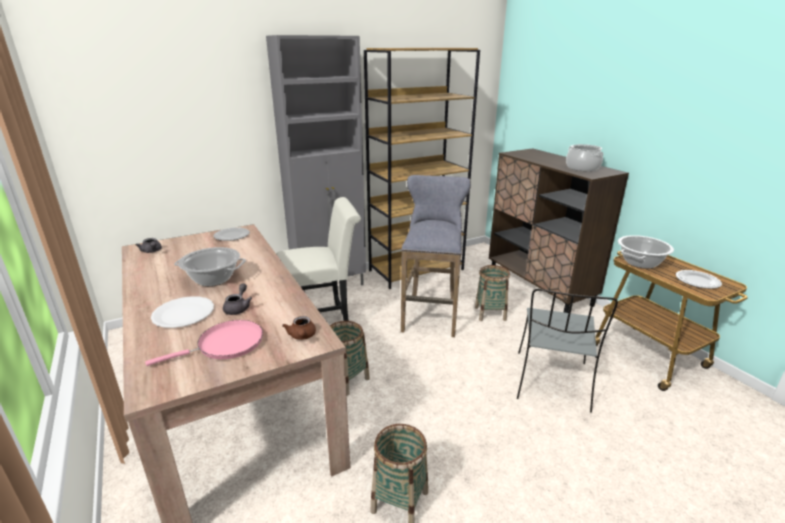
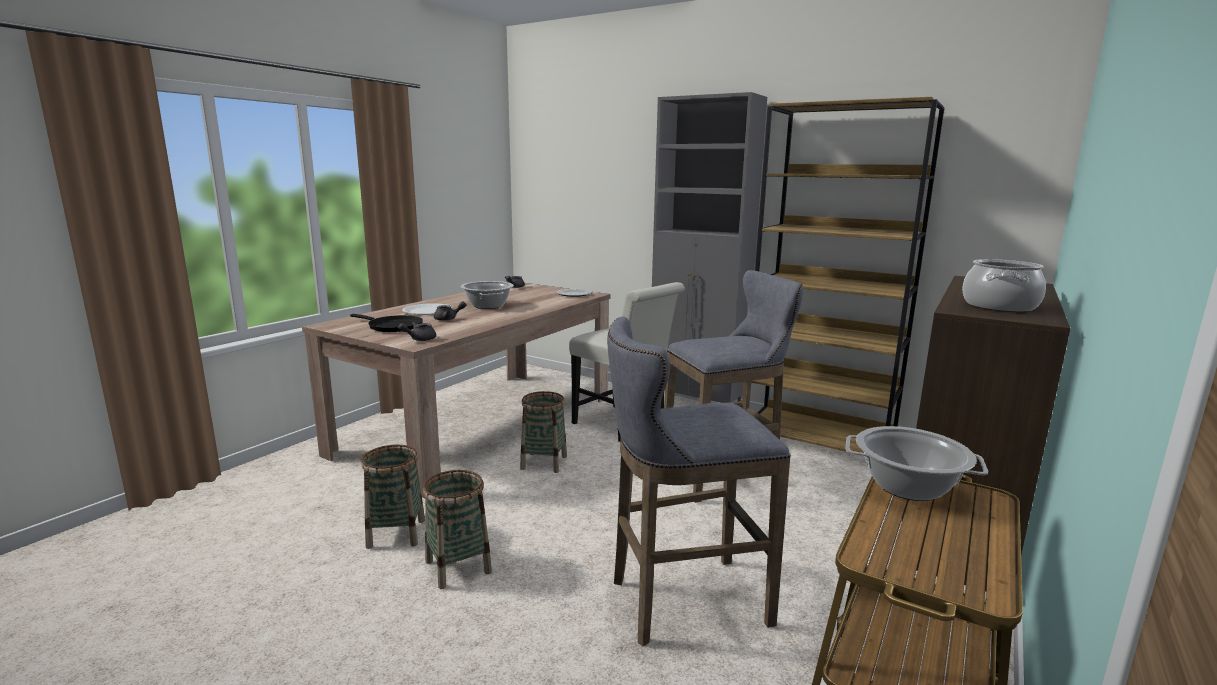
camera: 60 degrees right, 10 degrees down
pink frying pan [145,320,263,366] -> black frying pan [350,314,423,332]
brown teapot [282,316,316,340] -> grey teapot [398,322,436,341]
basket [475,265,510,321] -> basket moved to [423,470,492,589]
grey chair [517,289,618,413] -> grey stool [607,317,791,646]
plate [676,270,722,289] -> none

